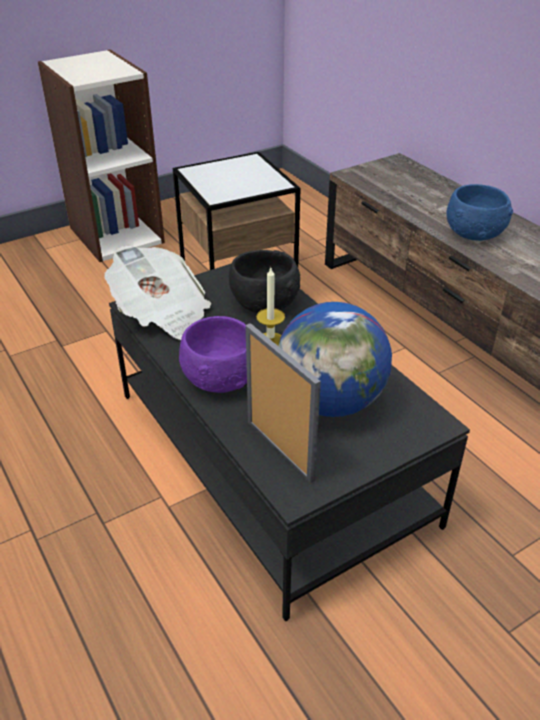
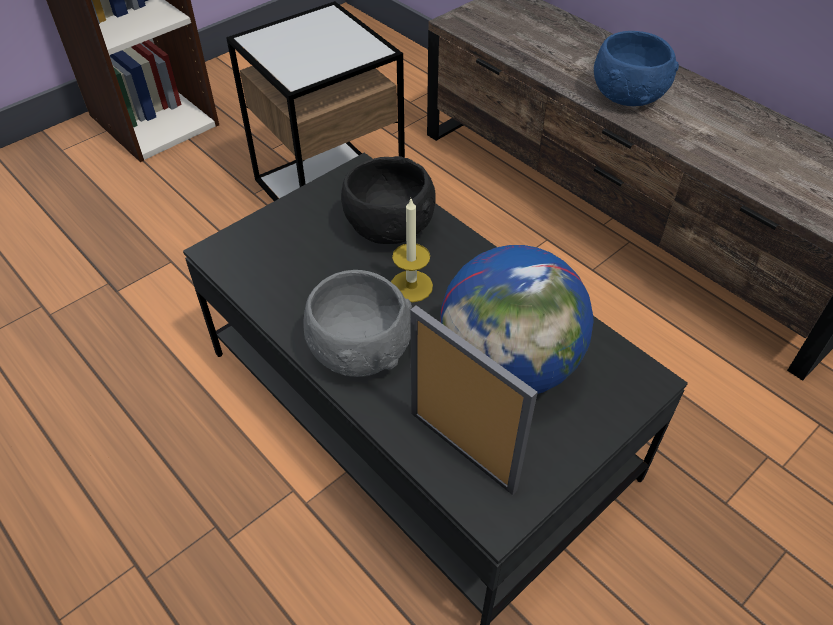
camera: 10 degrees left, 10 degrees up
newspaper [104,245,211,340] -> none
purple bowl [179,316,247,393] -> grey bowl [303,270,412,377]

